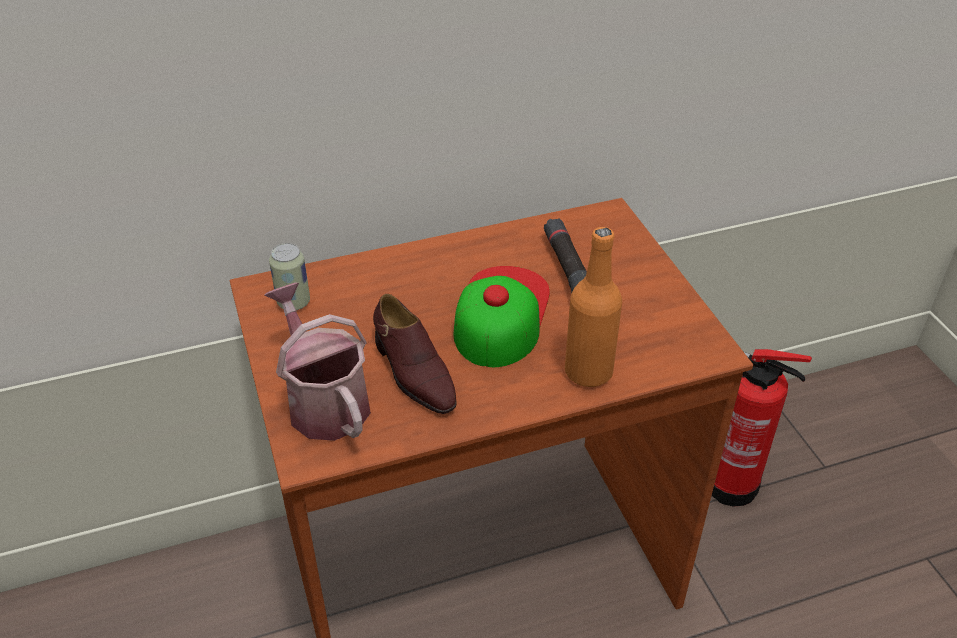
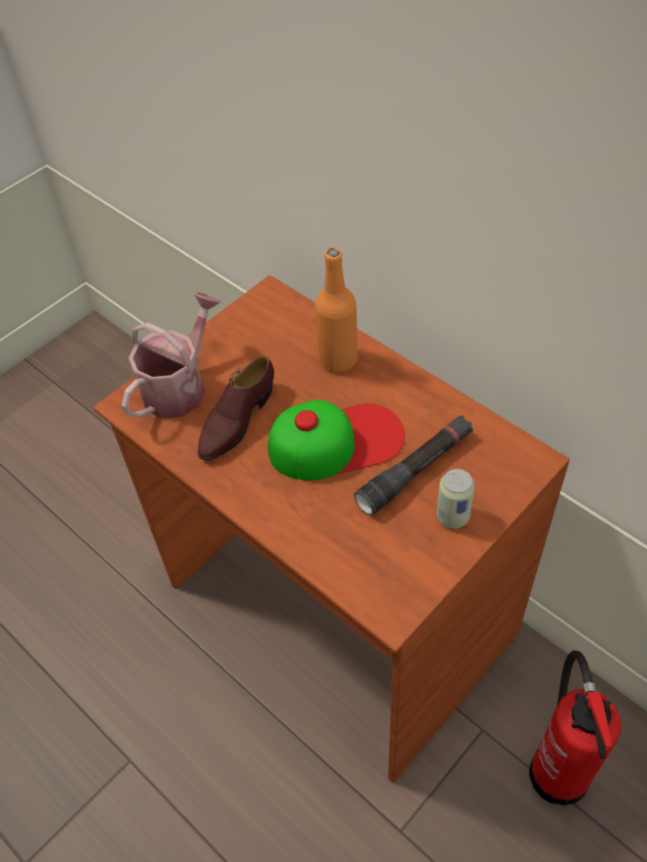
camera: 65 degrees right, 10 degrees up
can [269,243,310,310] -> can moved to [437,469,475,529]
orange bottle [565,227,622,387] -> orange bottle moved to [315,248,358,372]

